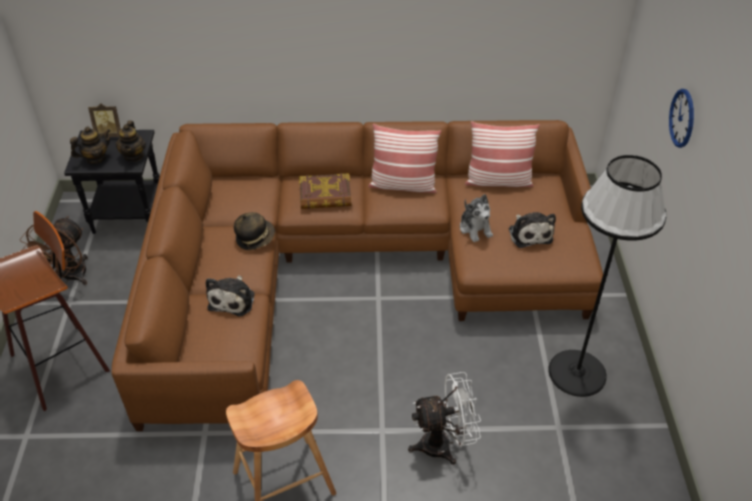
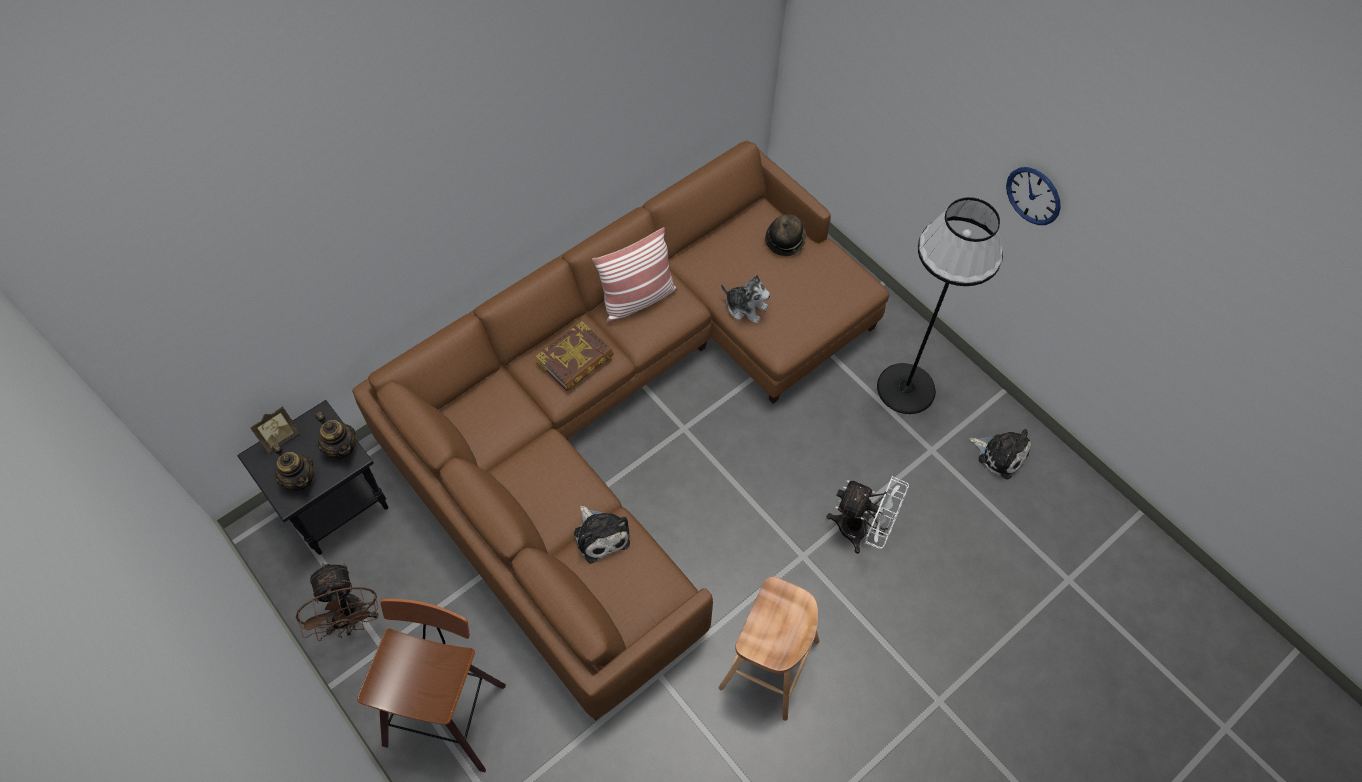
camera: 40 degrees left, 15 degrees up
teapot [70,126,111,164] -> teapot turned 120 degrees clockwise [272,443,314,491]
hat [234,212,275,250] -> hat moved to [765,214,806,256]
white fan [408,372,481,465] -> white fan turned 75 degrees clockwise [827,476,909,554]
pillow [465,121,540,187] -> none
plush toy [509,212,556,248] -> plush toy moved to [969,429,1031,479]
wall clock [669,89,694,148] -> wall clock moved to [1006,167,1061,225]

